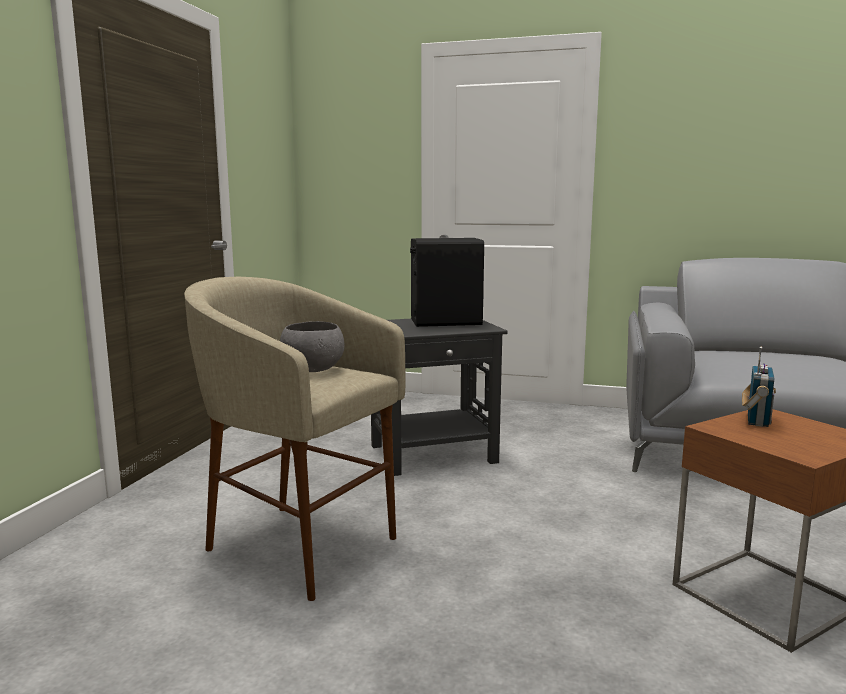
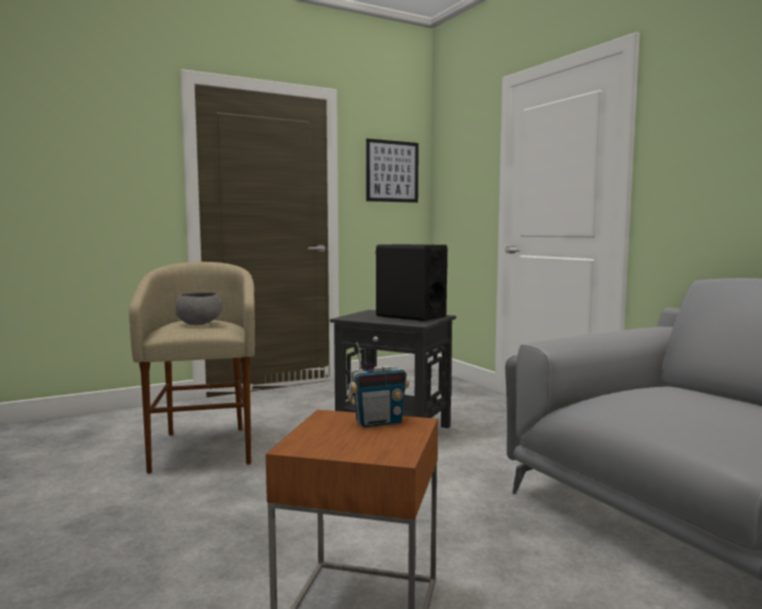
camera: 45 degrees right, 5 degrees down
none -> picture [366,138,419,203]

